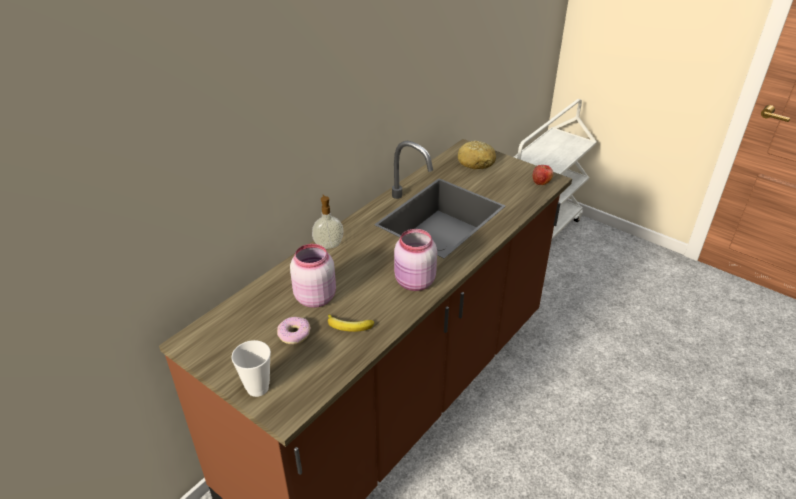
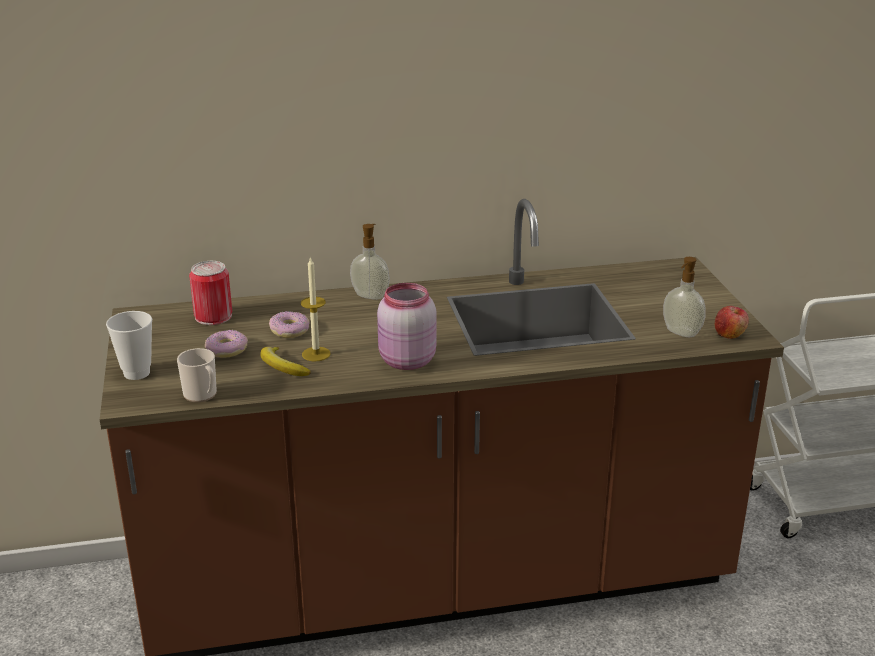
camera: 40 degrees right, 10 degrees down
pink jar [290,244,336,308] -> donut [269,311,310,338]
bread [458,141,496,169] -> none
none -> mug [177,348,217,402]
none -> can [189,261,232,325]
none -> candle [301,256,330,361]
none -> soap dispenser [663,257,706,337]

